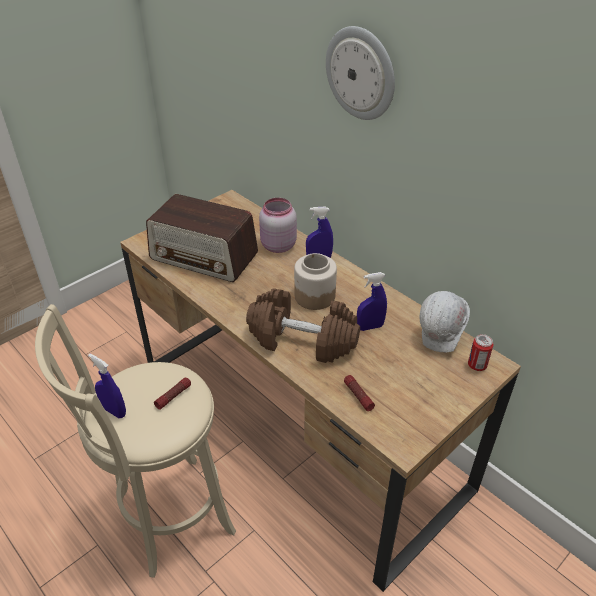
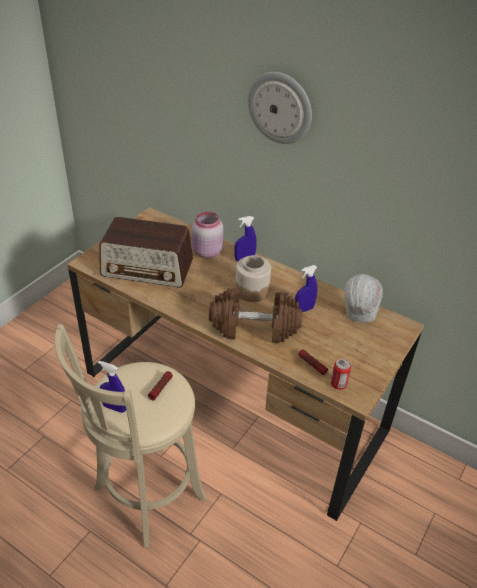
camera: 15 degrees left, 0 degrees up
can [468,334,494,371] -> can moved to [331,359,351,390]

